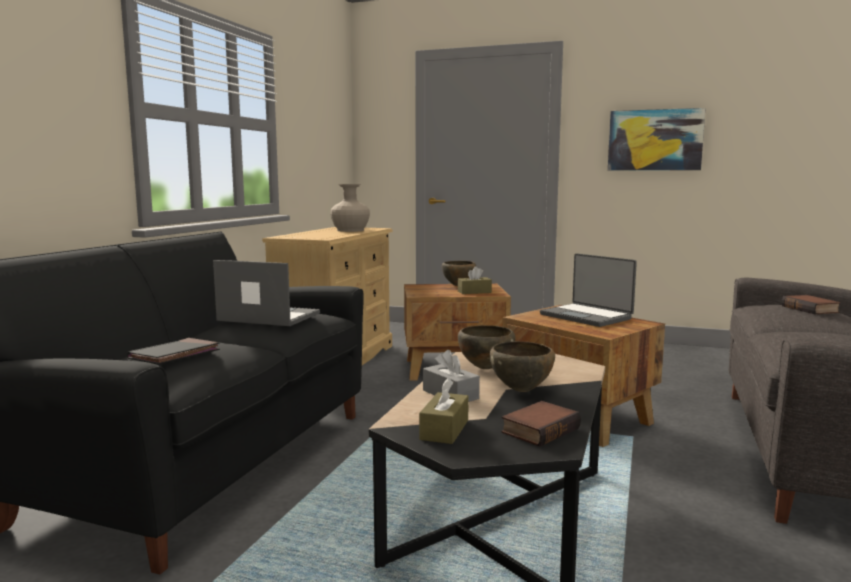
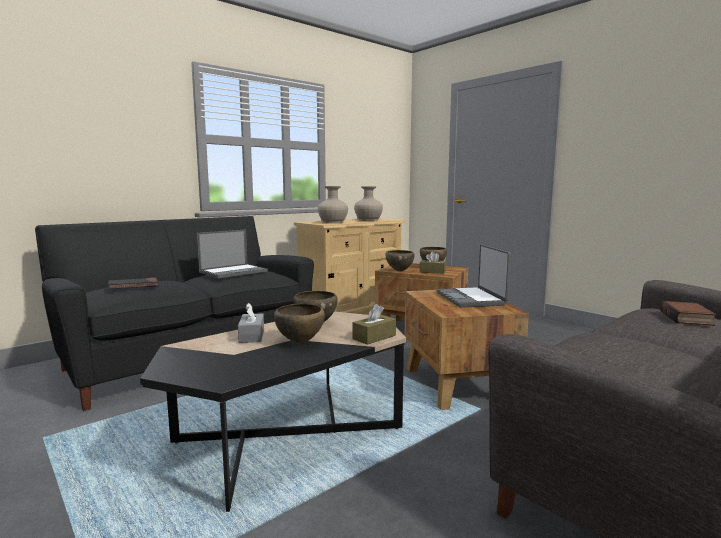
camera: 30 degrees right, 0 degrees up
laptop [213,260,320,326] -> laptop turned 90 degrees clockwise [197,230,268,278]
brown tissue box [419,378,469,444] -> brown tissue box moved to [353,304,396,345]
book [501,401,581,447] -> none
picture [608,108,706,170] -> none
none -> beige vase [318,186,348,223]
none -> brown bowl [386,250,414,271]

